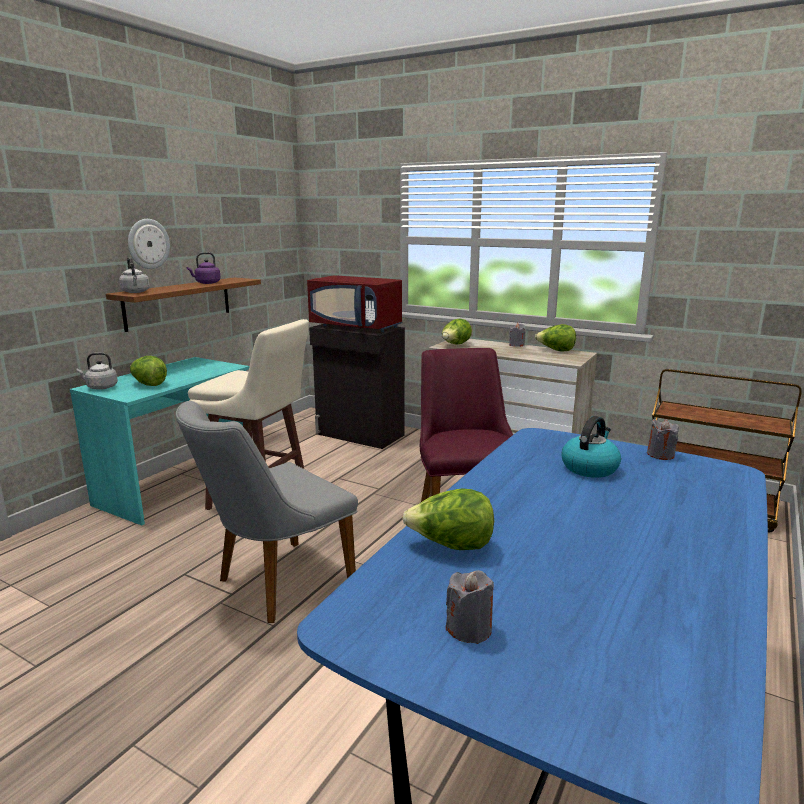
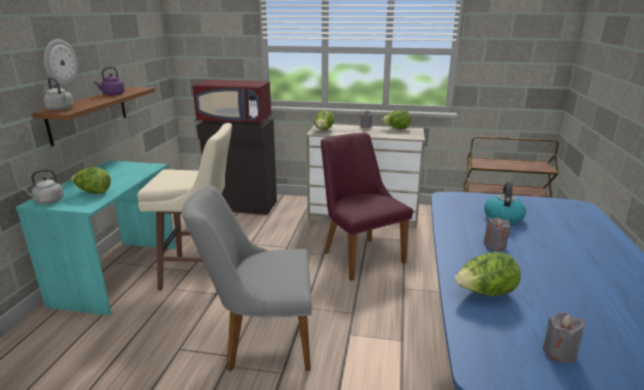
camera: 20 degrees left, 5 degrees up
grey chair [176,401,358,623] -> grey chair turned 60 degrees clockwise [181,186,312,371]
grey candle [647,419,679,460] -> grey candle moved to [484,218,511,251]

